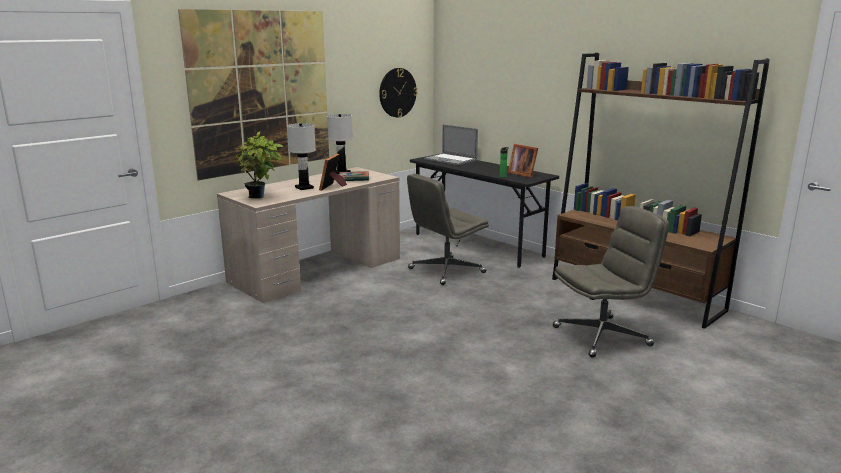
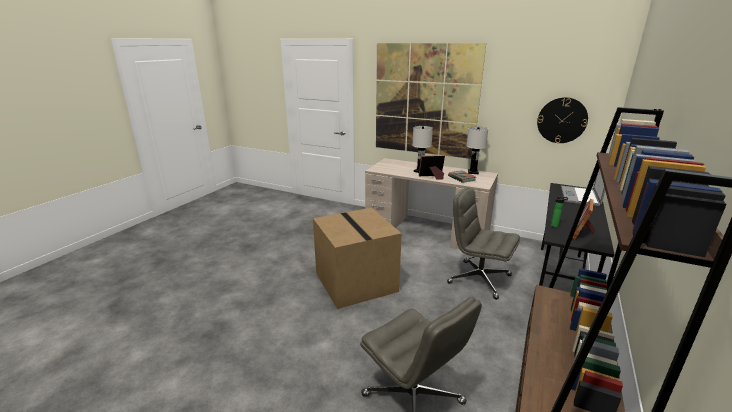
camera: 70 degrees right, 5 degrees up
potted plant [236,132,283,199] -> none
none -> cardboard box [313,208,402,309]

